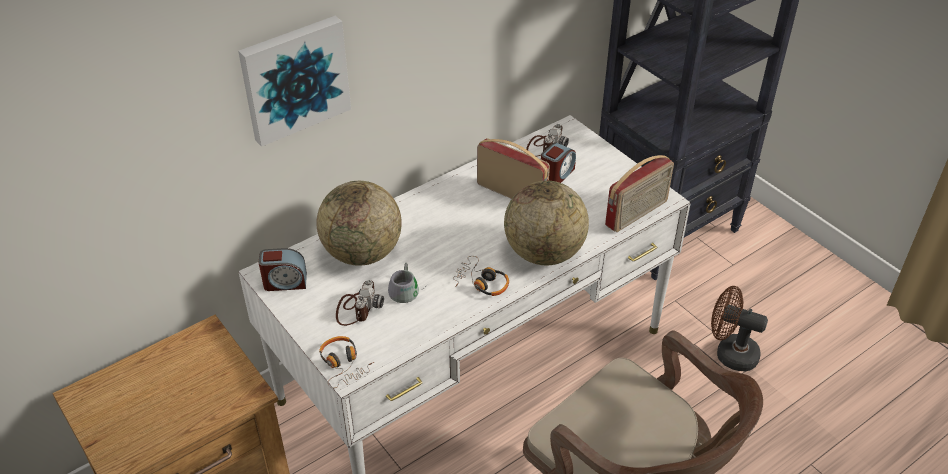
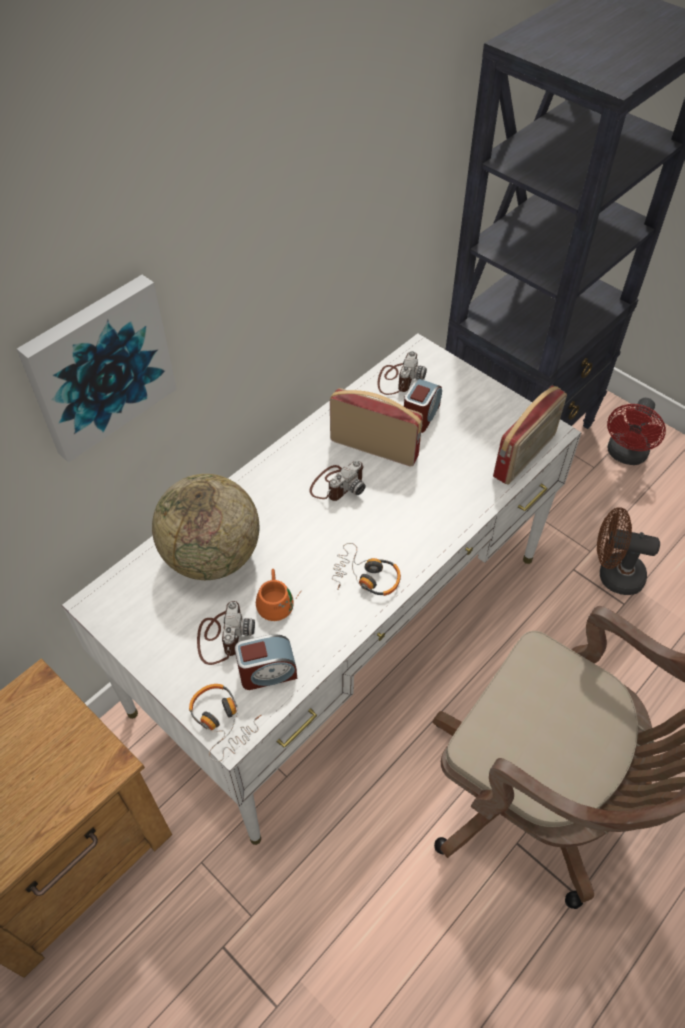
camera: 10 degrees left, 10 degrees up
alarm clock [259,248,307,291] -> alarm clock moved to [234,634,297,690]
grey mug [388,263,427,303] -> orange mug [256,569,302,621]
globe [504,181,589,265] -> none
none -> camera [310,461,366,501]
none -> red fan [607,398,666,465]

